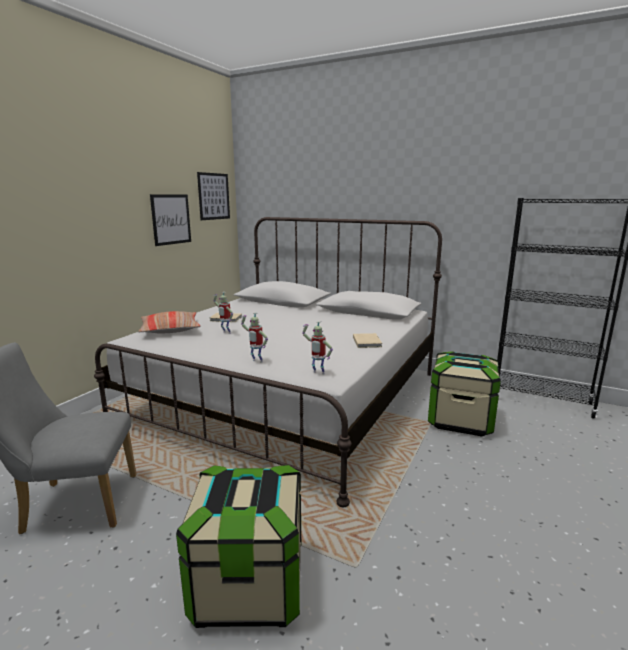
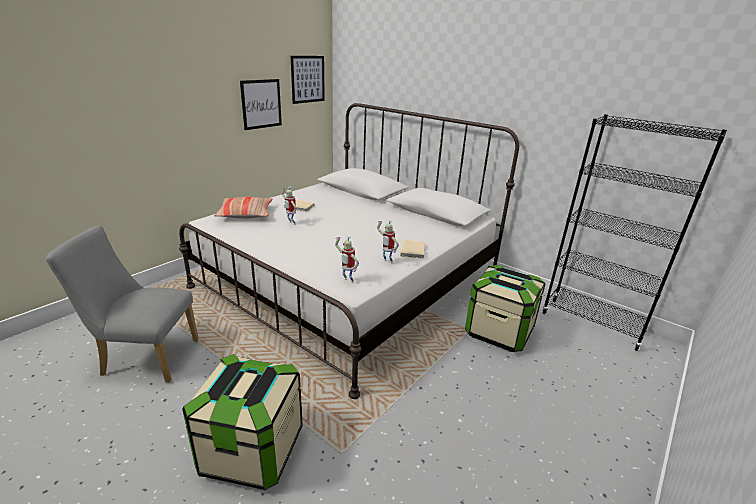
camera: 10 degrees right, 10 degrees up
toy robot [241,312,268,363] -> toy robot moved to [377,220,399,263]

